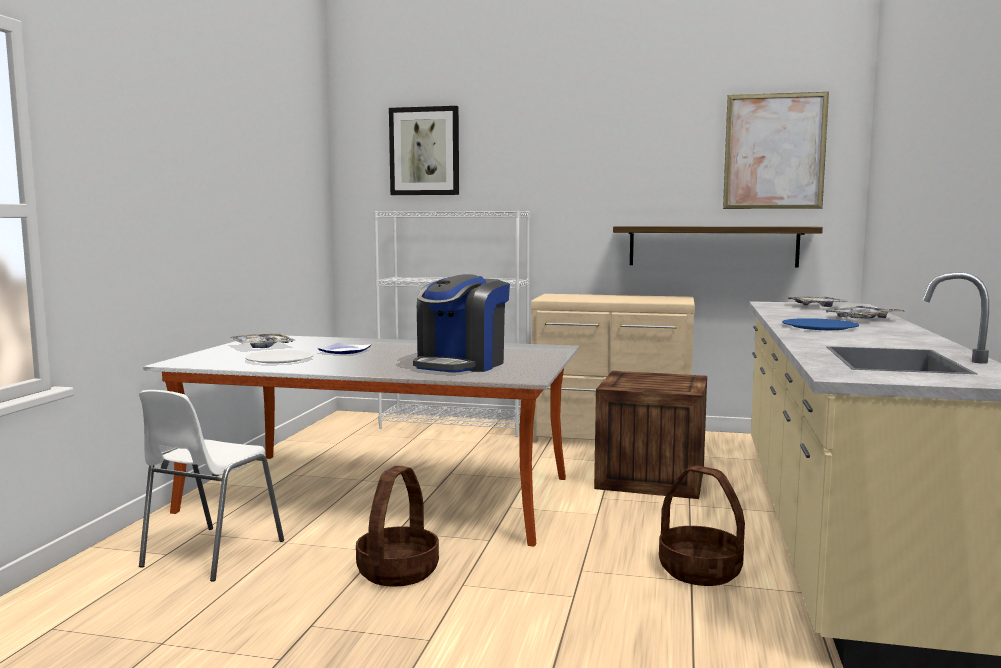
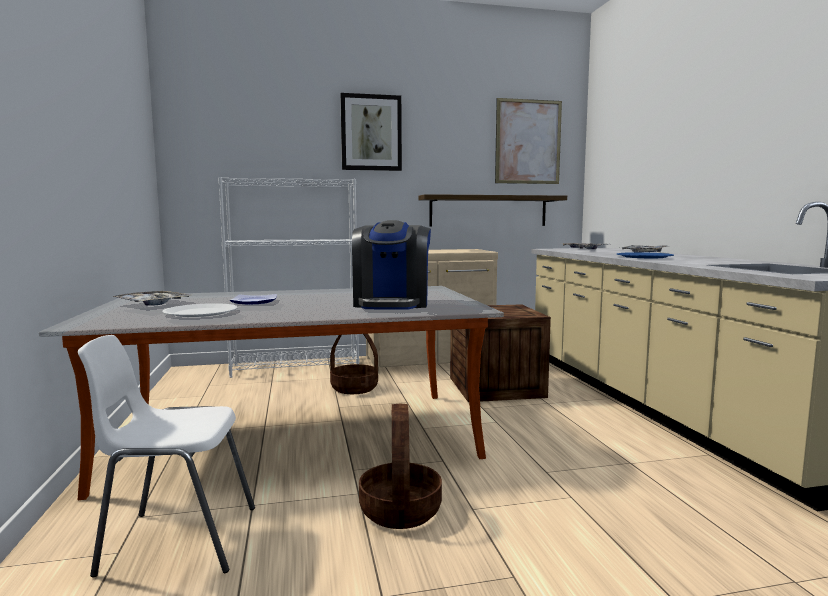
camera: 25 degrees left, 0 degrees up
white chair [139,390,284,582] -> white chair turned 90 degrees clockwise [78,335,255,577]
picture [389,106,459,195] -> picture moved to [340,93,402,171]
basket [659,465,745,586] -> basket moved to [330,334,378,394]

